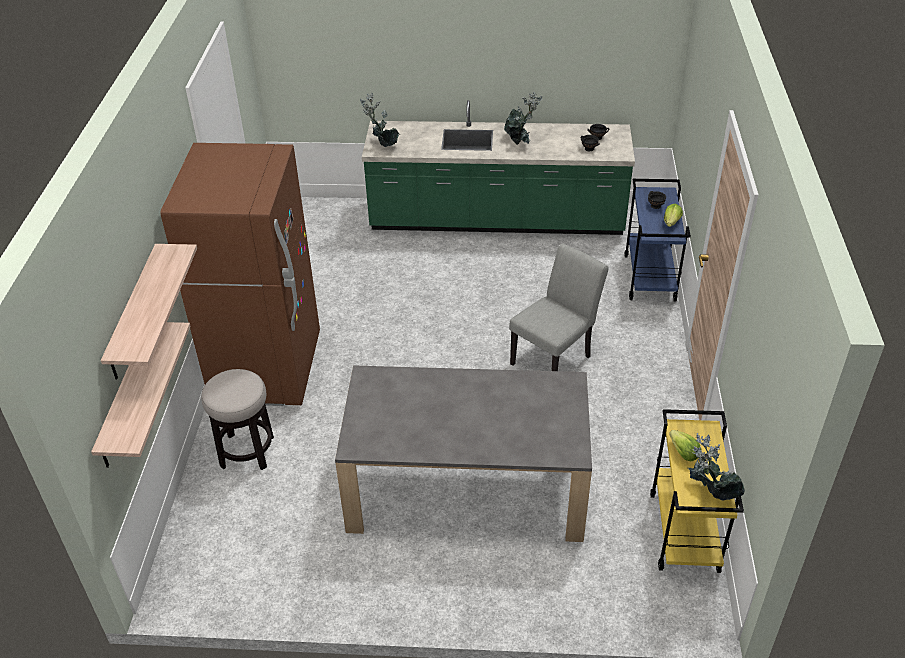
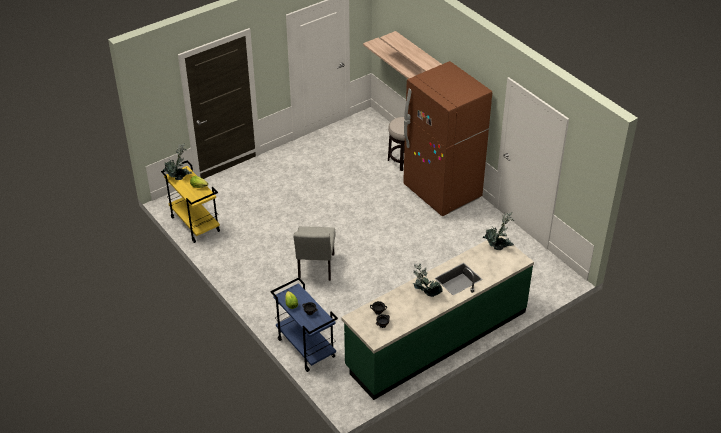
camera: 140 degrees right, 0 degrees up
grey dining table [335,365,592,542] -> none

